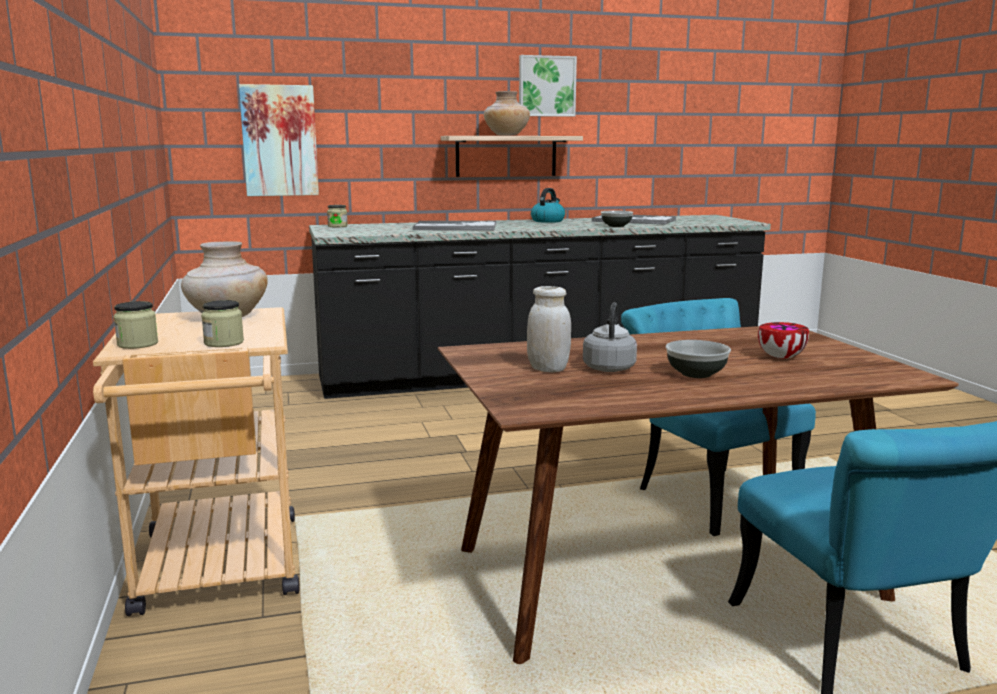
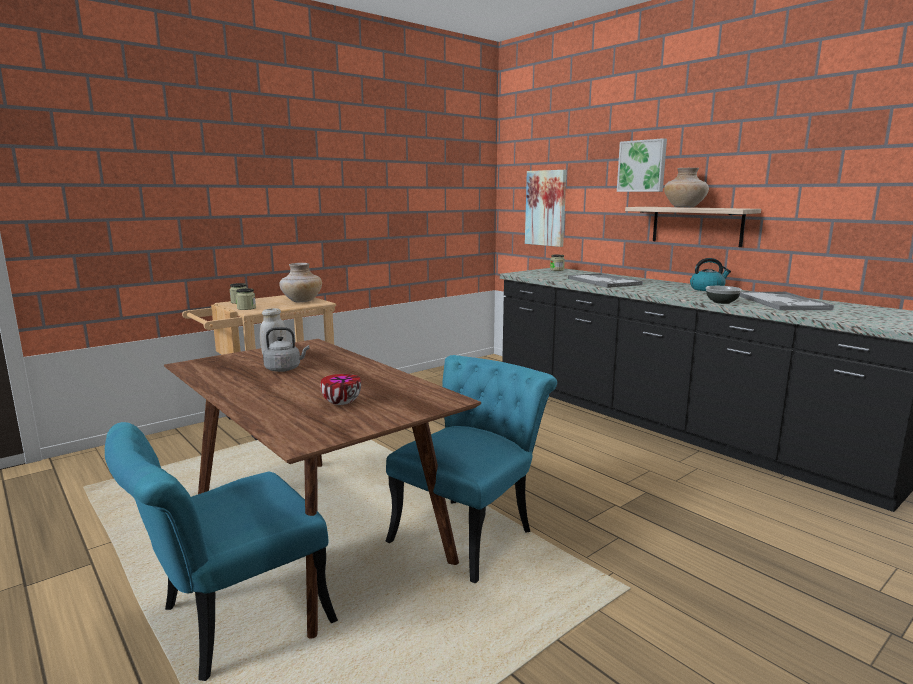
camera: 65 degrees right, 0 degrees up
picture [519,55,577,117] -> picture moved to [617,138,667,192]
bowl [665,340,731,378] -> none

